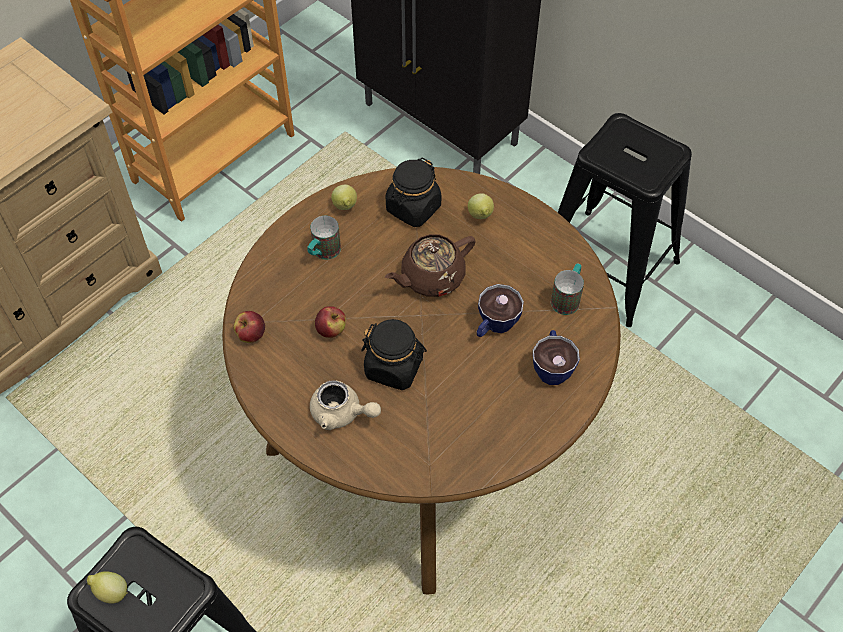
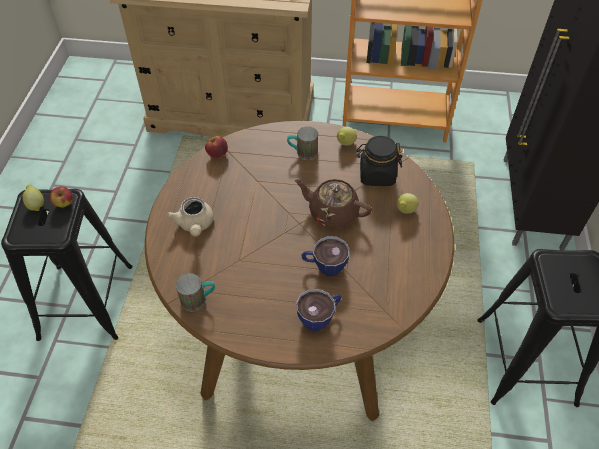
camera: 55 degrees right, 5 degrees down
apple [315,306,346,338] -> apple moved to [49,186,73,208]
black jar [361,319,427,390] -> none
mug [551,264,584,315] -> mug moved to [176,273,215,312]

